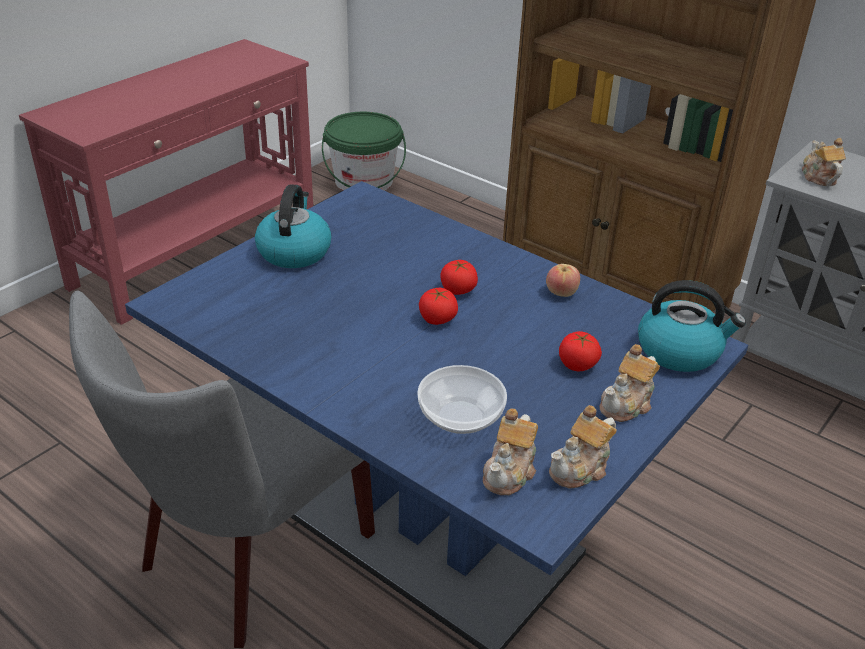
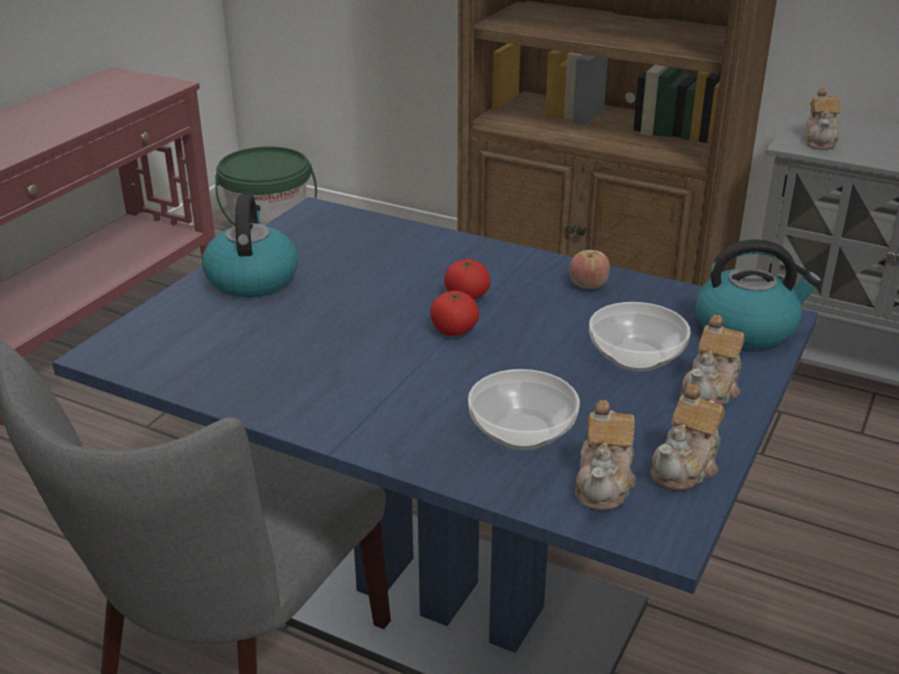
camera: 10 degrees left, 5 degrees down
tomato [559,331,602,371] -> bowl [589,302,691,372]
teapot [802,138,846,186] -> teapot turned 150 degrees counterclockwise [804,88,841,150]

